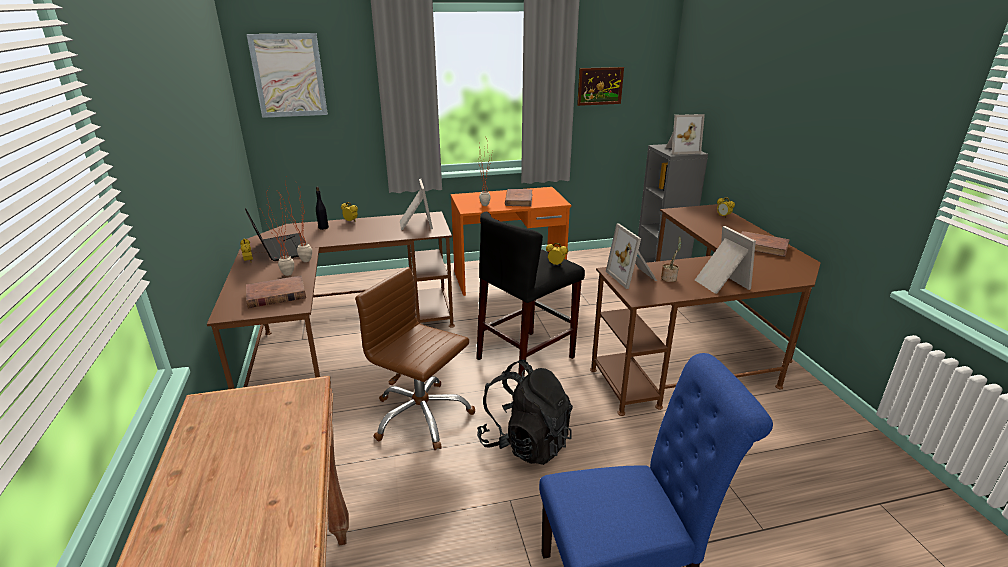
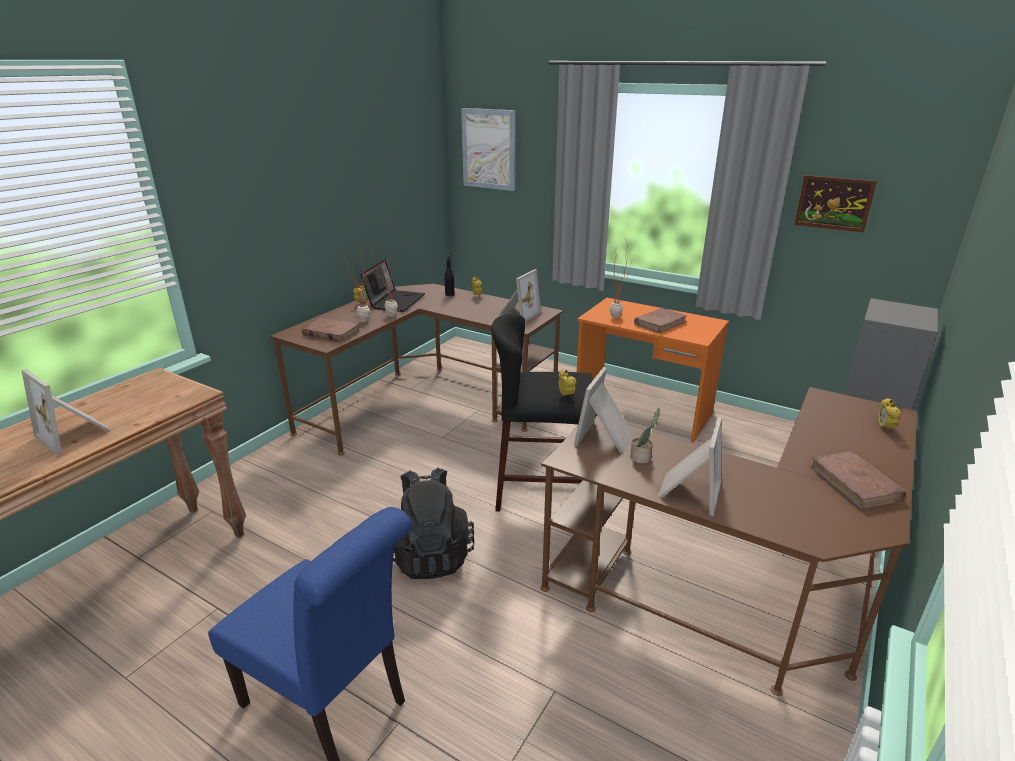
camera: 45 degrees right, 0 degrees up
brown office chair [355,267,475,450] -> none
picture frame [666,114,705,155] -> picture frame moved to [22,369,112,456]

